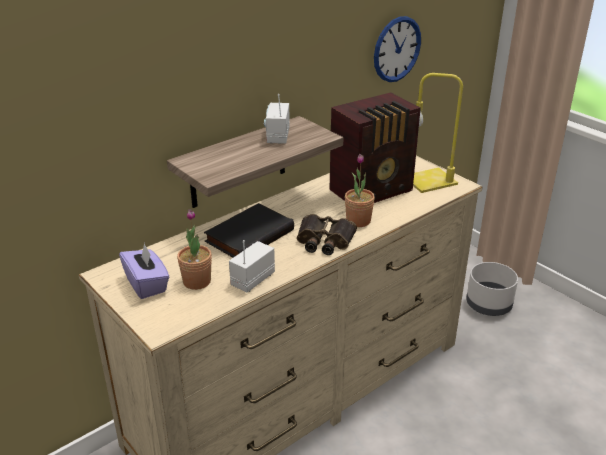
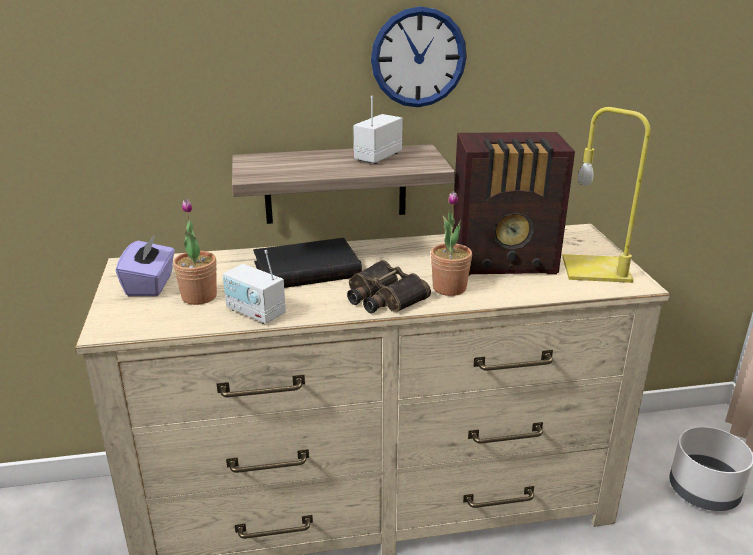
camera: 30 degrees right, 5 degrees down
radio [229,240,275,293] -> radio turned 120 degrees counterclockwise [223,250,286,324]
wall clock [374,16,421,82] -> wall clock moved to [371,6,467,107]

